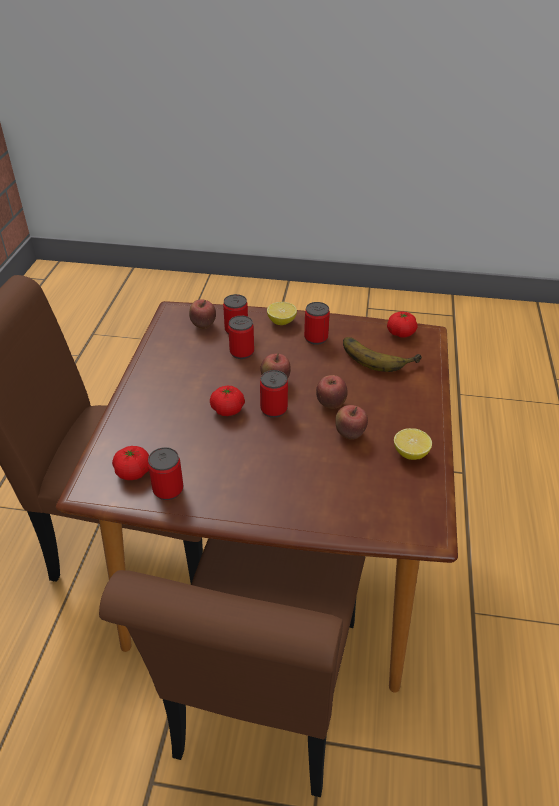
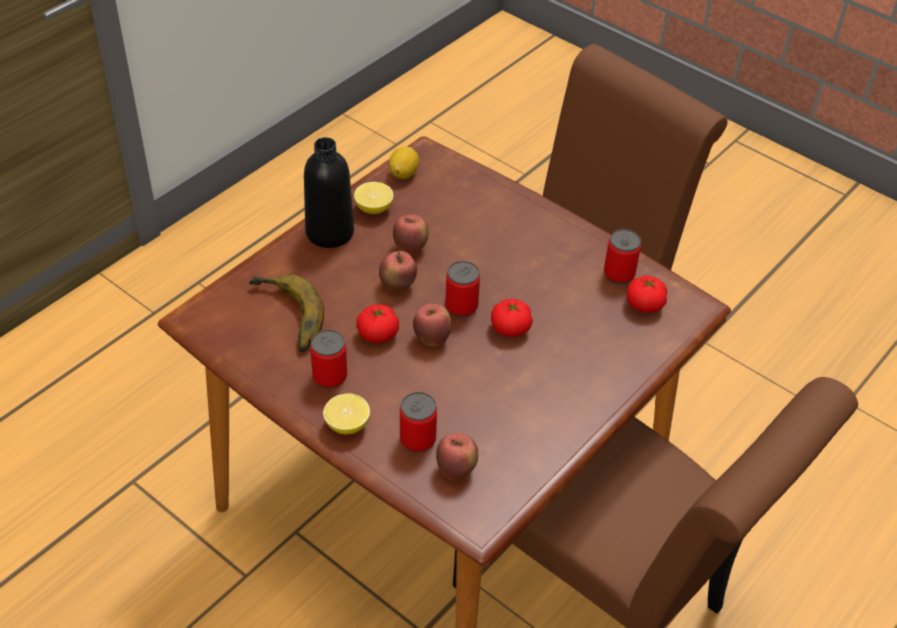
camera: 150 degrees left, 5 degrees up
can [228,315,254,359] -> none
tomato [387,311,418,338] -> tomato moved to [356,305,399,343]
none -> black bottle [304,137,354,248]
none -> lemon [389,147,419,179]

